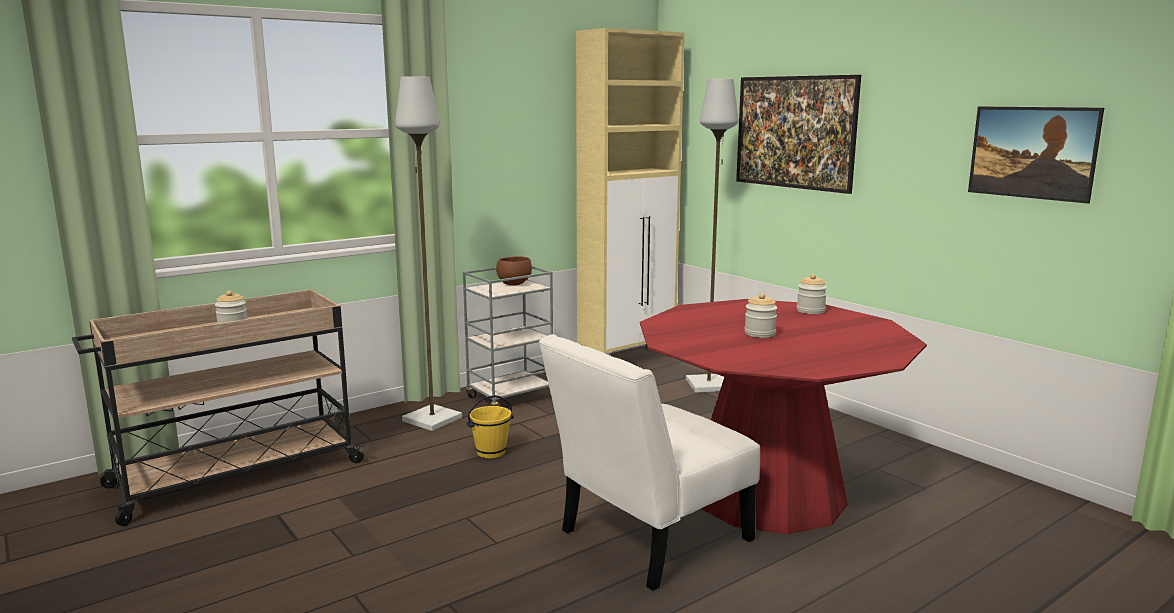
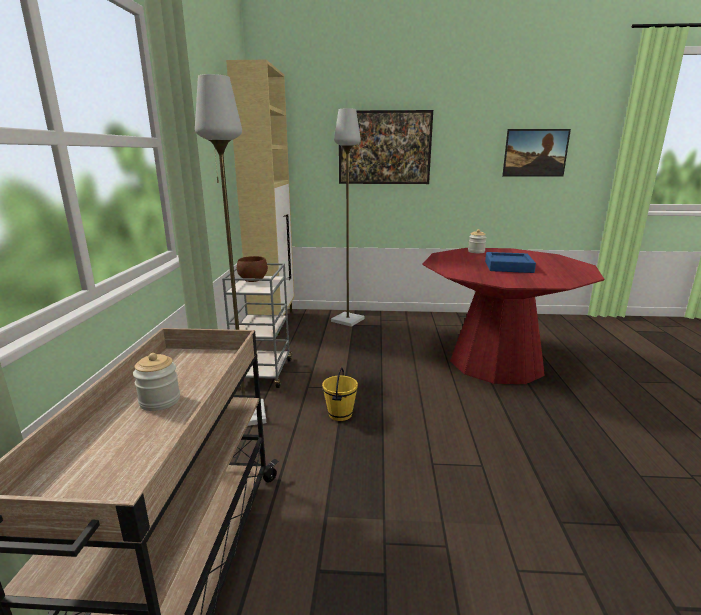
camera: 50 degrees left, 5 degrees up
white chair [539,334,760,591] -> none
jar [744,293,777,338] -> blue tray [485,252,536,273]

